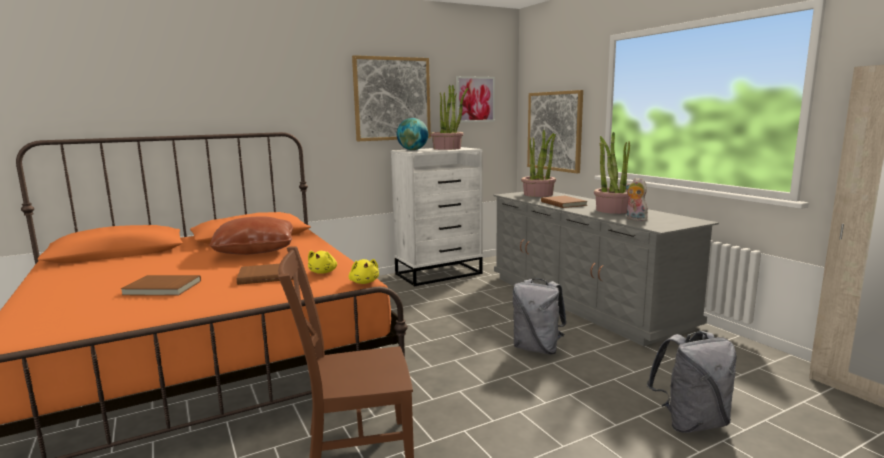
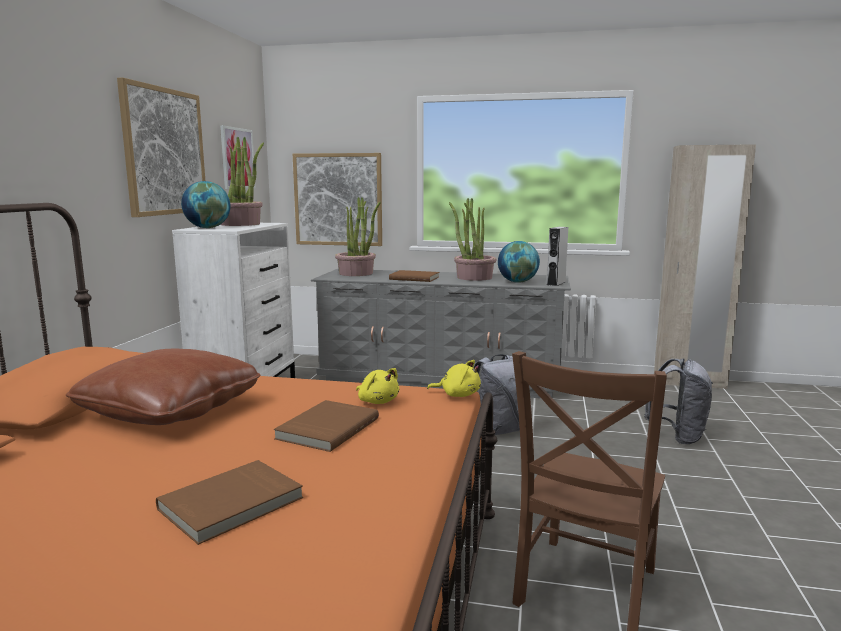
camera: 50 degrees left, 0 degrees up
plush toy [626,178,648,221] -> globe [498,241,540,283]
none -> grey speaker [547,227,568,286]

